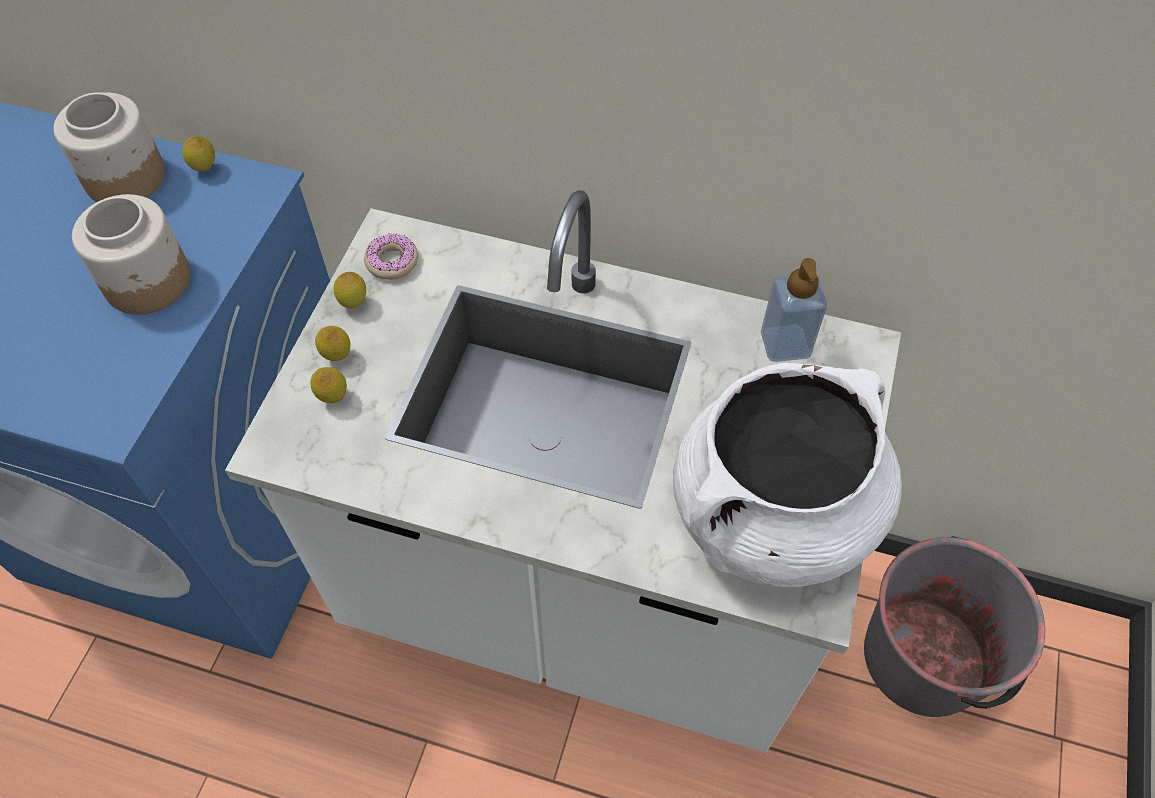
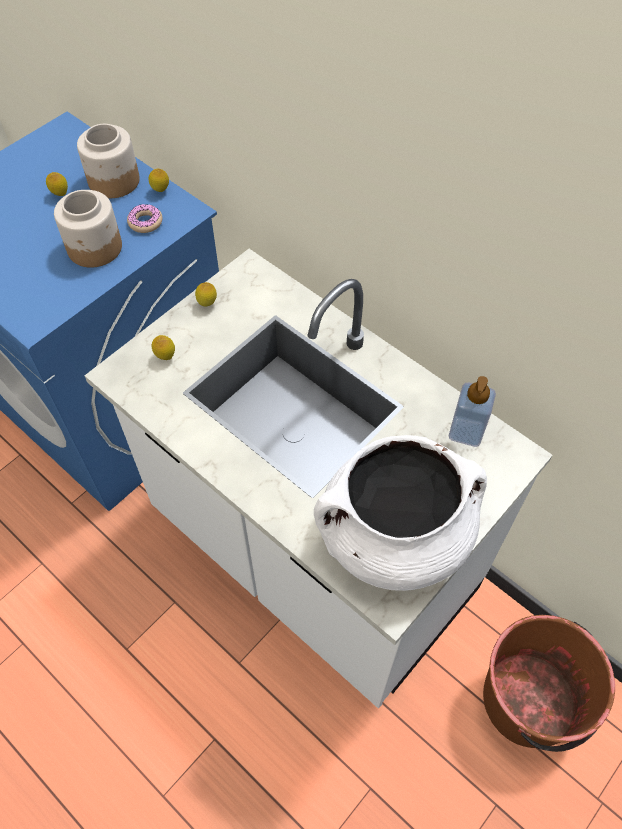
camera: 25 degrees right, 0 degrees up
lemon [315,326,350,361] -> lemon moved to [46,172,68,196]
donut [364,233,418,280] -> donut moved to [127,204,162,233]
grey bucket [864,536,1045,717] -> brown bucket [483,615,615,752]

